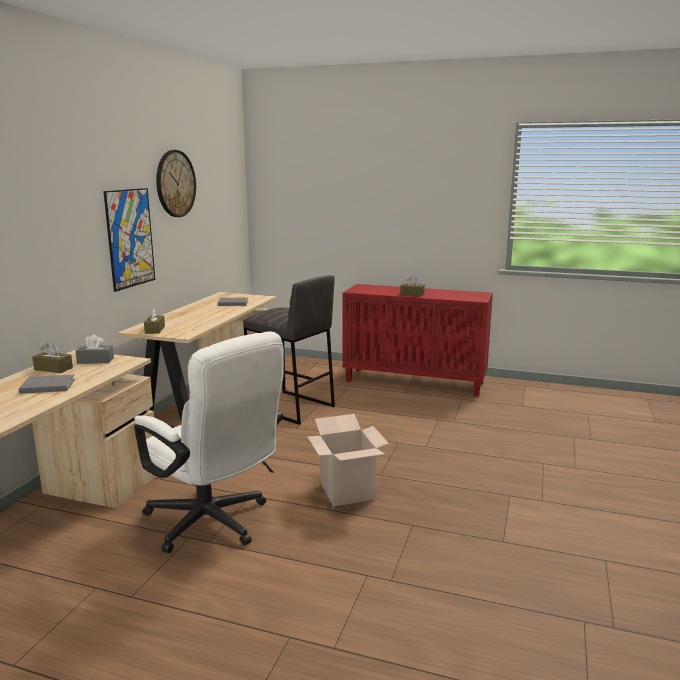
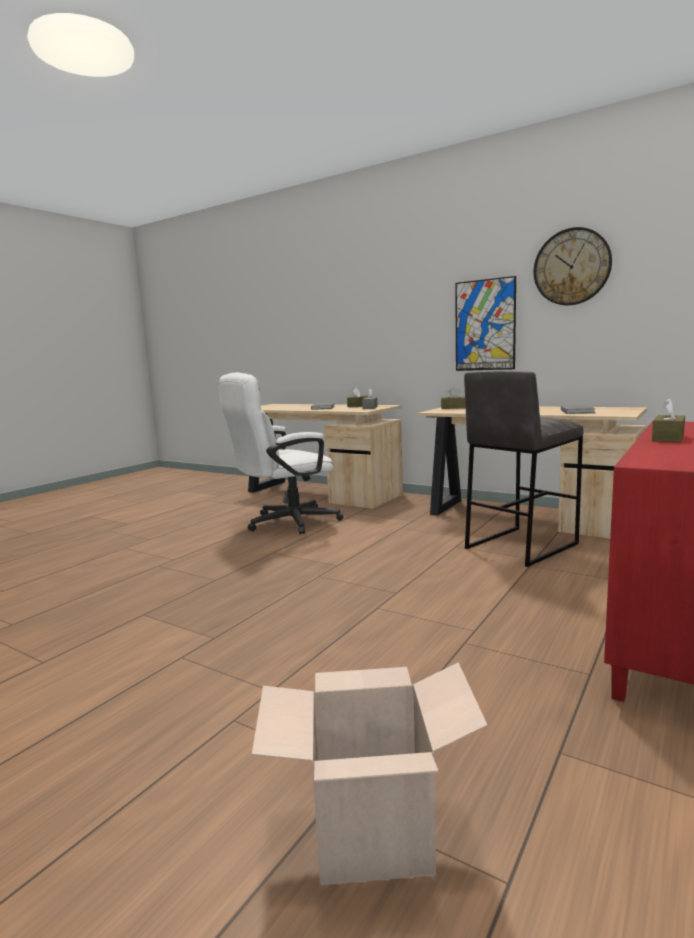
camera: 105 degrees right, 5 degrees down
cardboard box [307,414,389,506] -> cardboard box moved to [252,662,488,885]

